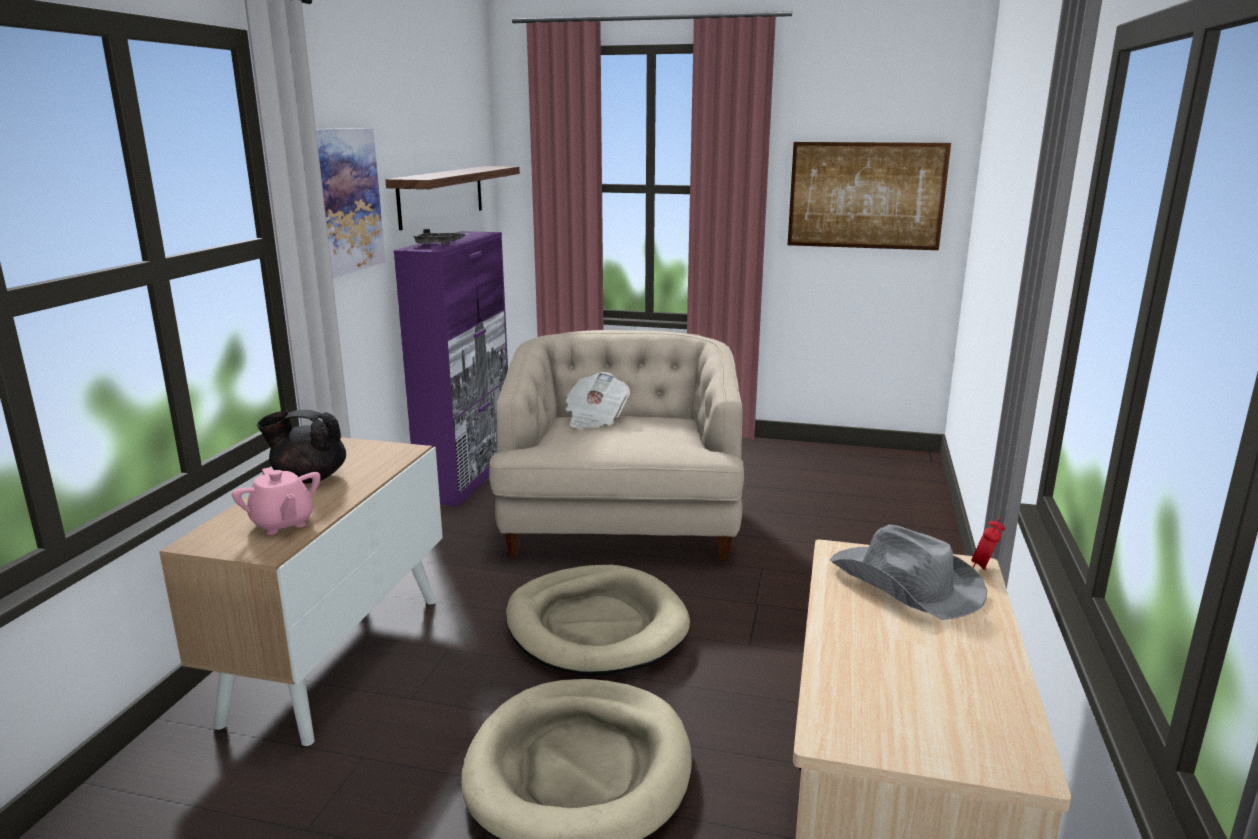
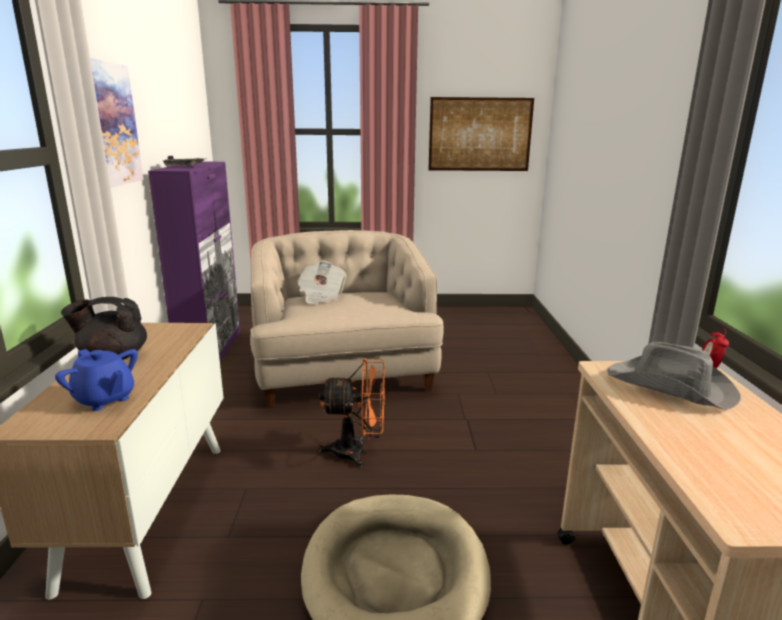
camera: 15 degrees left, 0 degrees up
pink teapot [232,467,321,535] -> blue teapot [55,349,138,411]
shelf [385,166,520,230] -> none
beige dog bed [506,565,690,675] -> orange fan [318,358,385,468]

